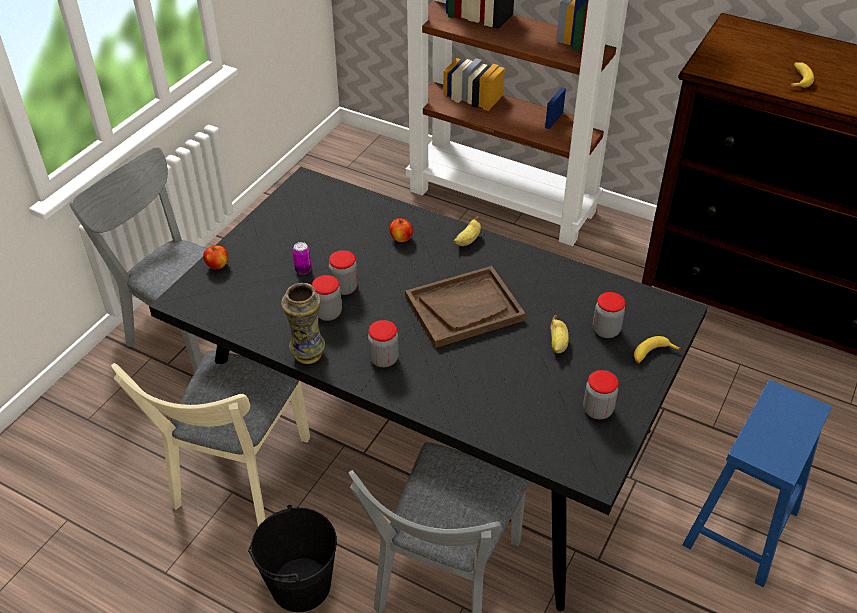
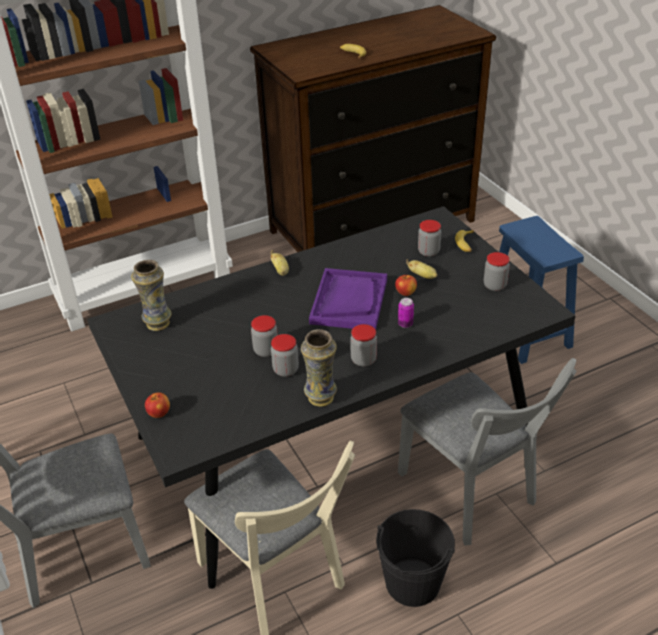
camera: 55 degrees left, 5 degrees down
can [293,242,312,274] -> can moved to [398,298,414,328]
apple [390,218,413,242] -> apple moved to [395,275,417,296]
brown tray [405,266,526,348] -> purple tray [309,268,387,330]
none -> vase [131,260,171,331]

